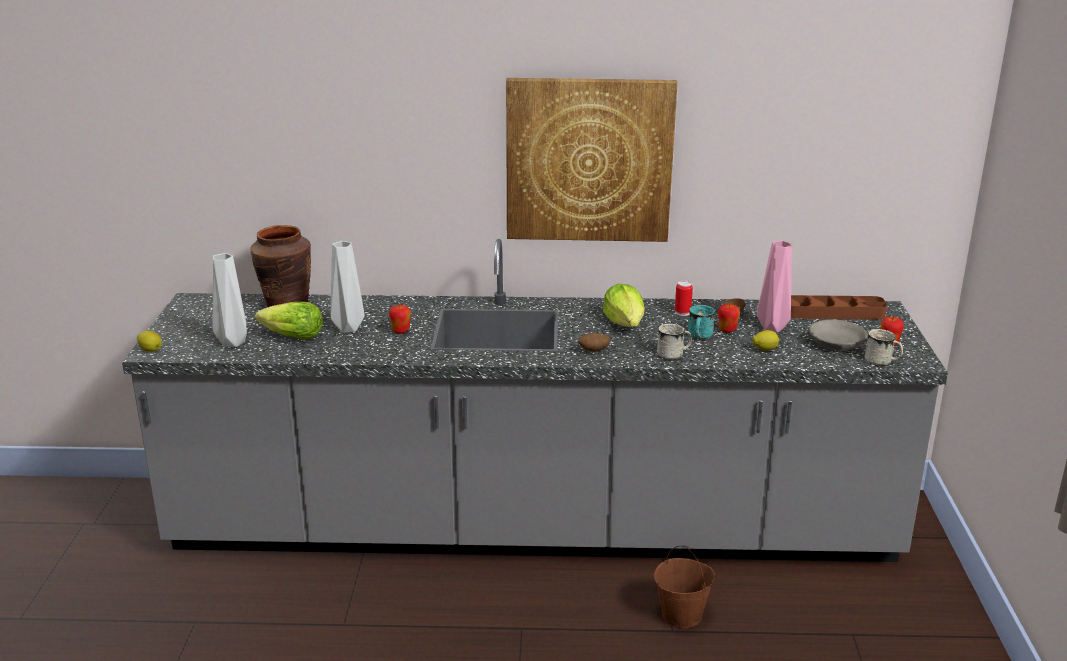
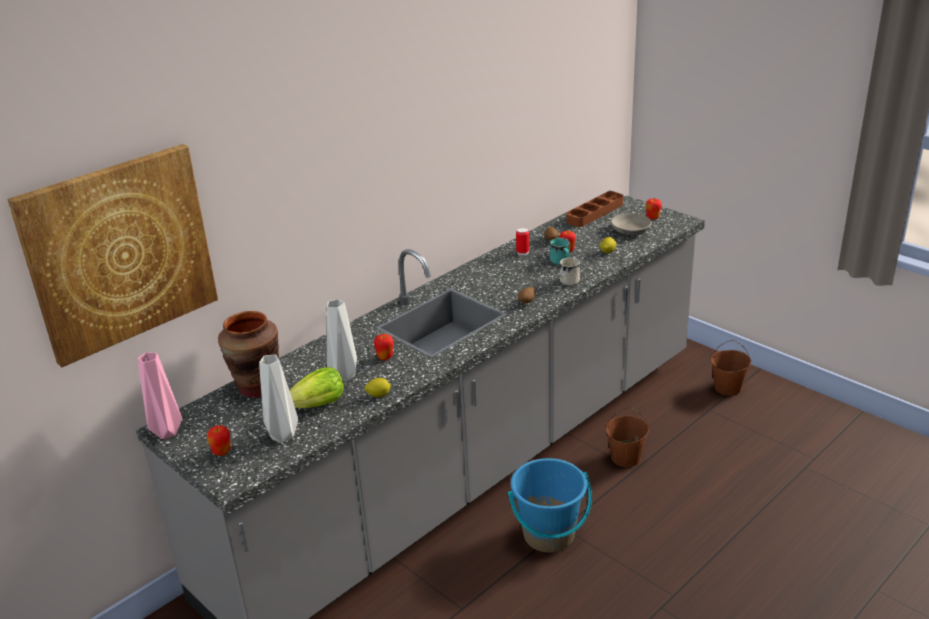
camera: 45 degrees left, 5 degrees up
lemon [137,331,162,352] -> lemon moved to [365,378,391,397]
picture [506,78,678,242] -> picture moved to [7,144,218,367]
lettuce [603,284,645,327] -> none
pink vase [757,240,792,332] -> pink vase moved to [137,352,182,439]
white mug [865,329,903,365] -> none
none -> apple [207,425,231,456]
none -> blue bucket [508,458,592,553]
none -> brown bucket [711,340,751,396]

